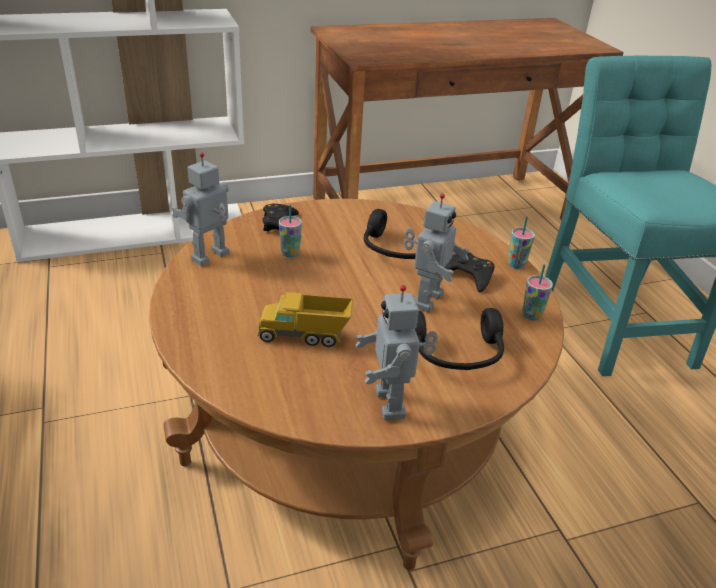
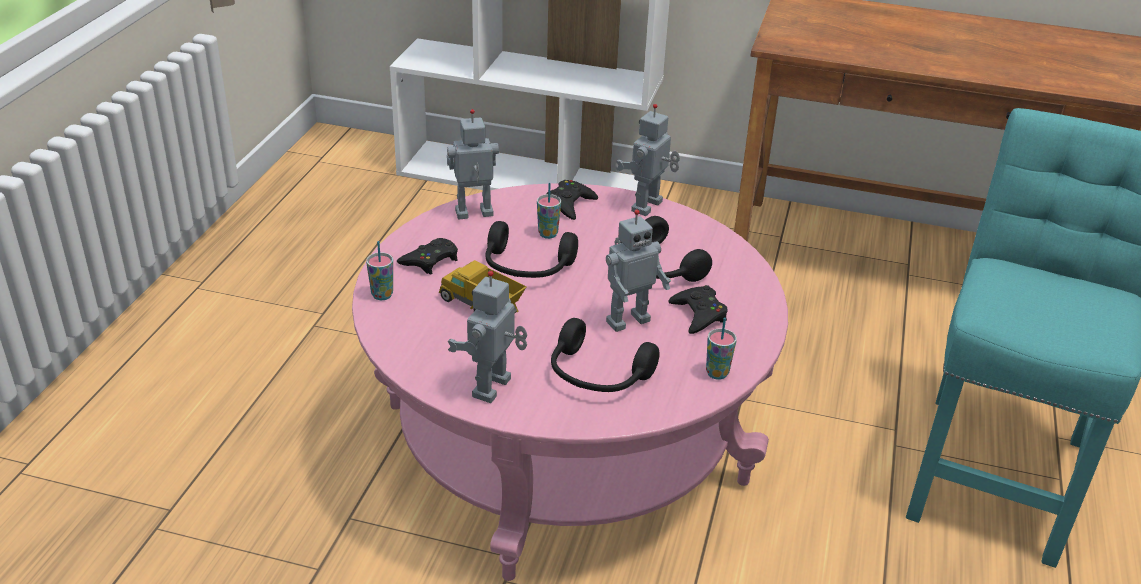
camera: 35 degrees right, 0 degrees up
brown coffee table [149,199,564,570] -> pink coffee table [352,183,788,581]
cup [508,216,535,269] -> cup moved to [366,241,393,300]
none -> black game controller [397,238,458,275]
none -> black headphones [486,221,578,278]
none -> toy robot [616,104,680,216]

